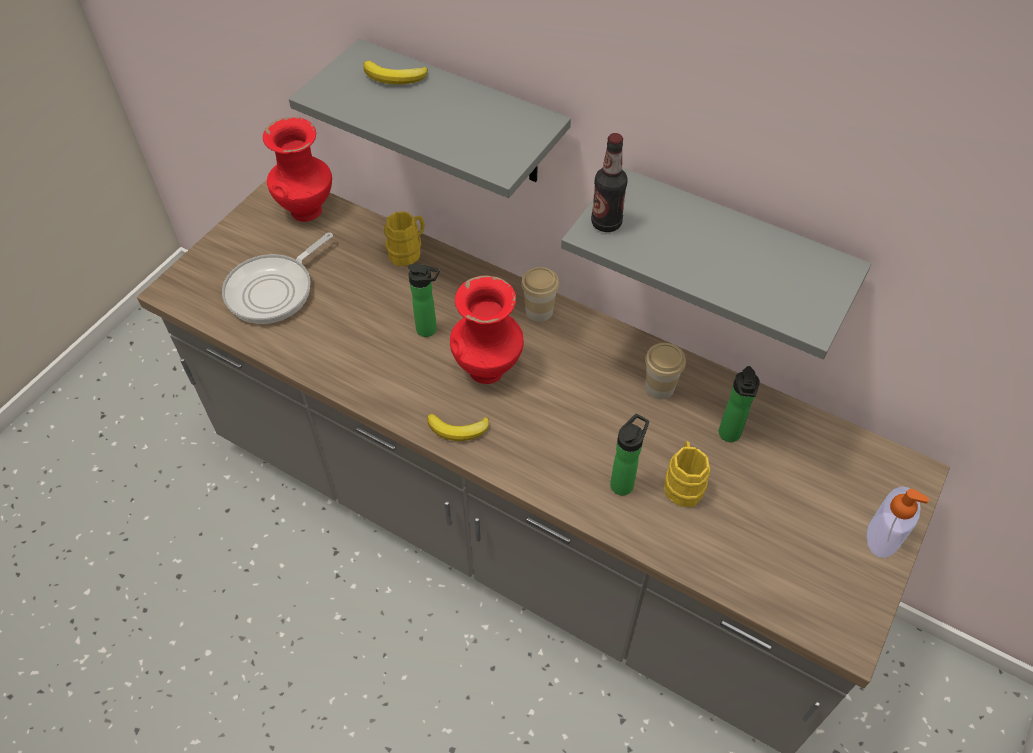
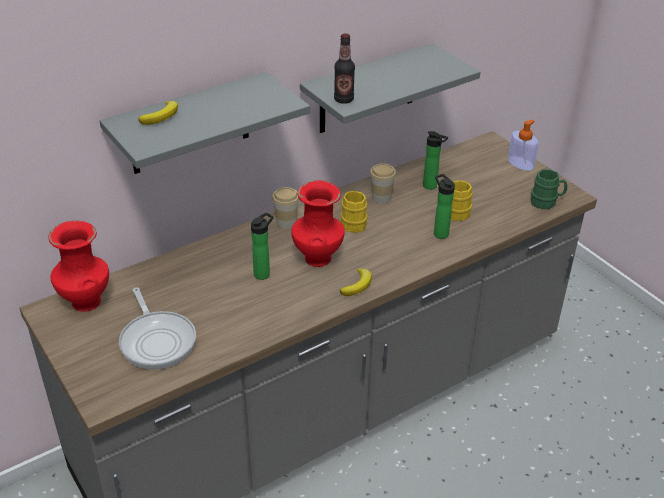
camera: 65 degrees left, 15 degrees down
yellow mug [384,211,425,266] -> yellow mug moved to [341,191,368,233]
none -> green mug [531,169,567,209]

